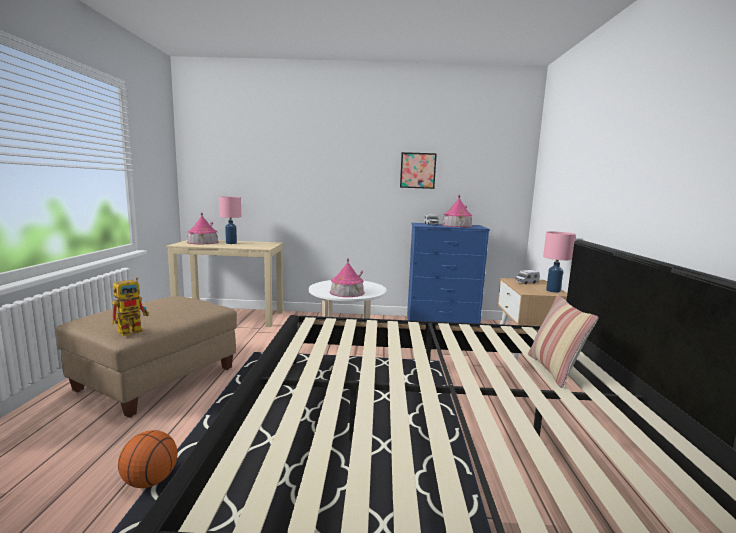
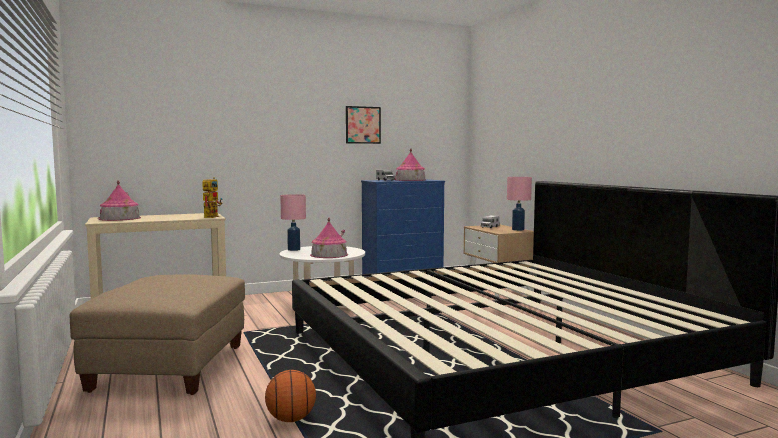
camera: 25 degrees left, 5 degrees down
toy robot [112,277,149,336] -> toy robot moved to [202,177,222,218]
pink table lamp [219,197,241,244] -> pink table lamp moved to [280,194,306,251]
pillow [528,295,599,388] -> none

